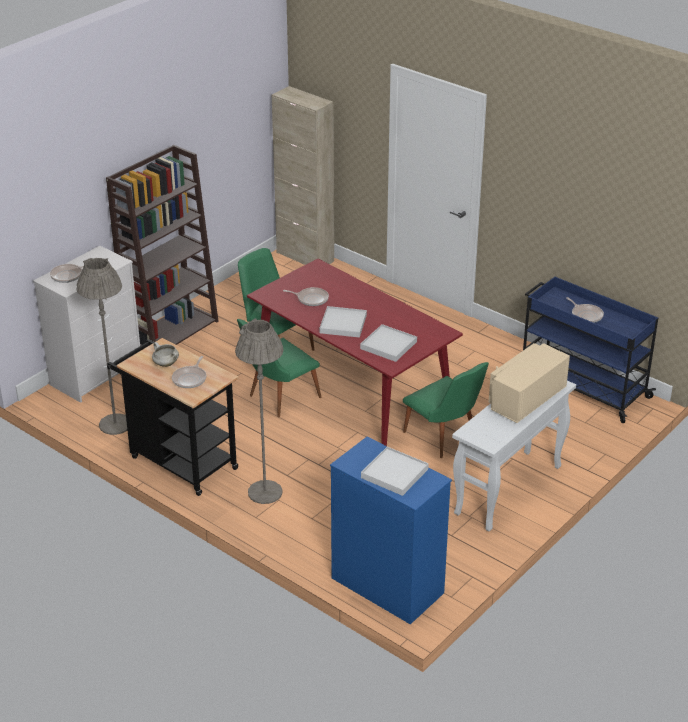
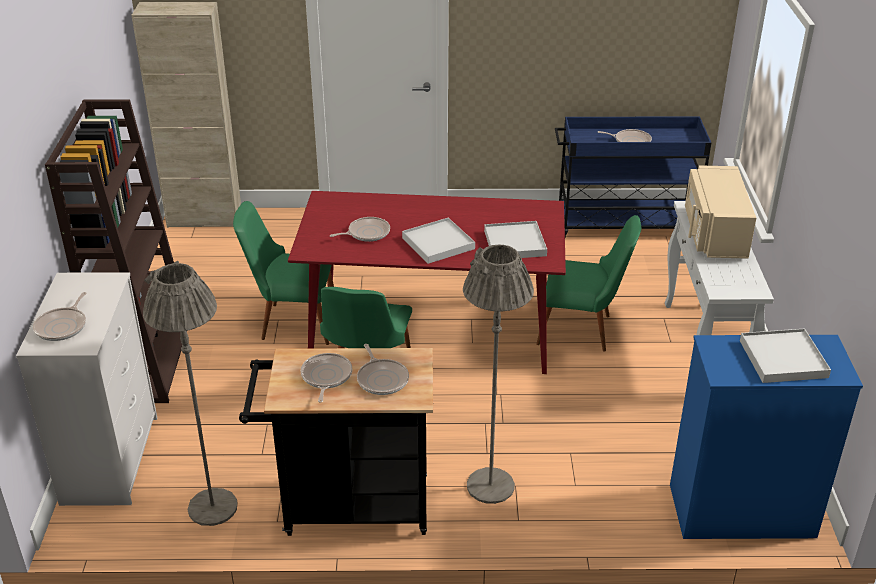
camera: 40 degrees left, 0 degrees up
white cooking pot [152,342,179,367] -> frying pan [301,353,352,403]

